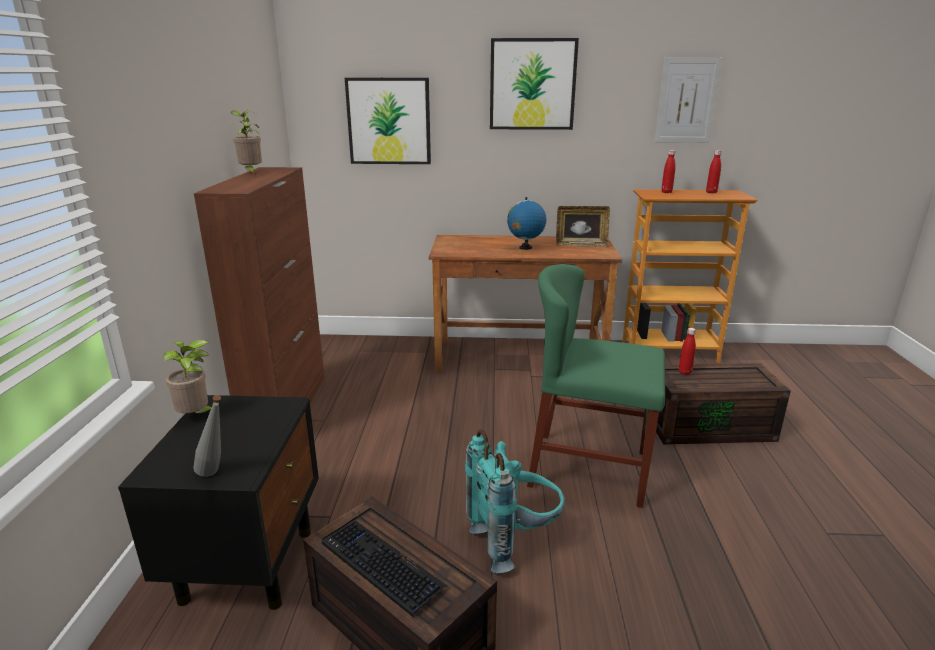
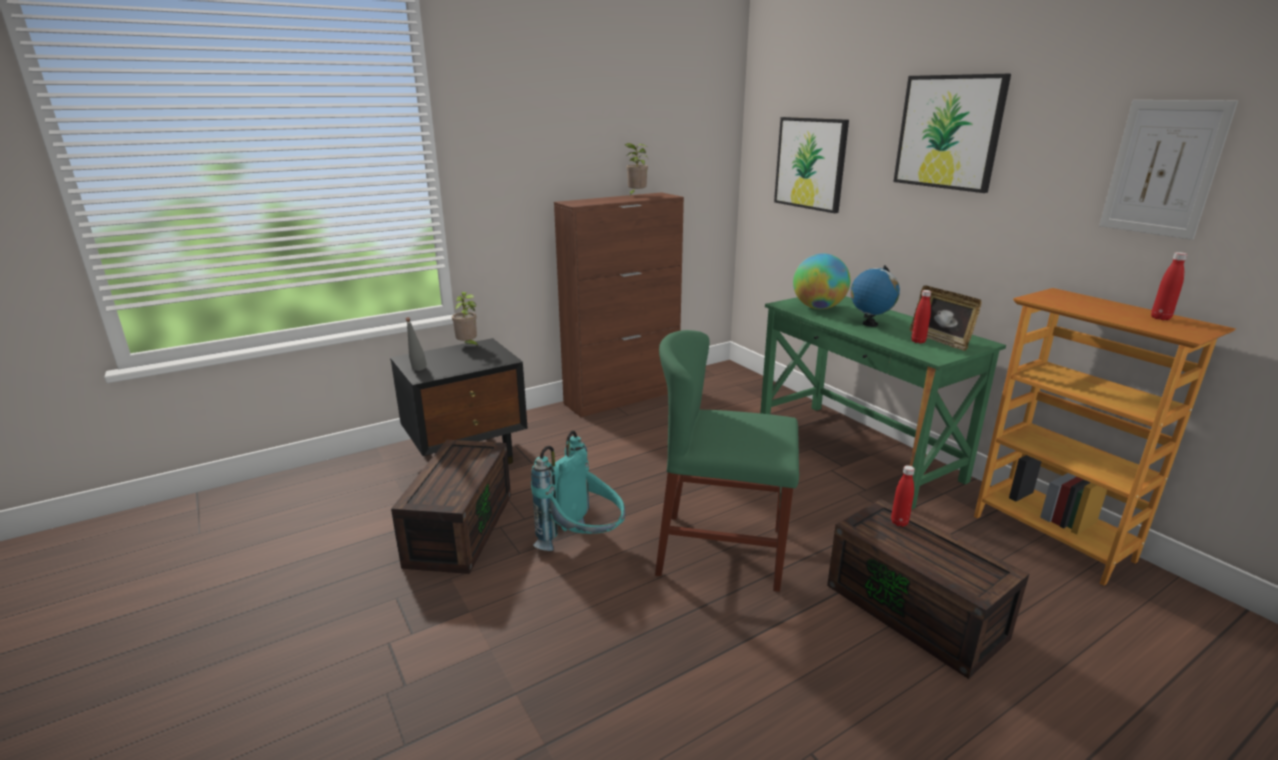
camera: 55 degrees right, 0 degrees up
keyboard [322,521,447,617] -> none
brown desk [429,235,622,372] -> green desk [760,296,1006,510]
green chair [527,264,665,508] -> green chair turned 60 degrees counterclockwise [655,330,799,592]
red bottle [661,150,675,193] -> red bottle moved to [911,290,931,343]
none -> globe [793,253,850,309]

